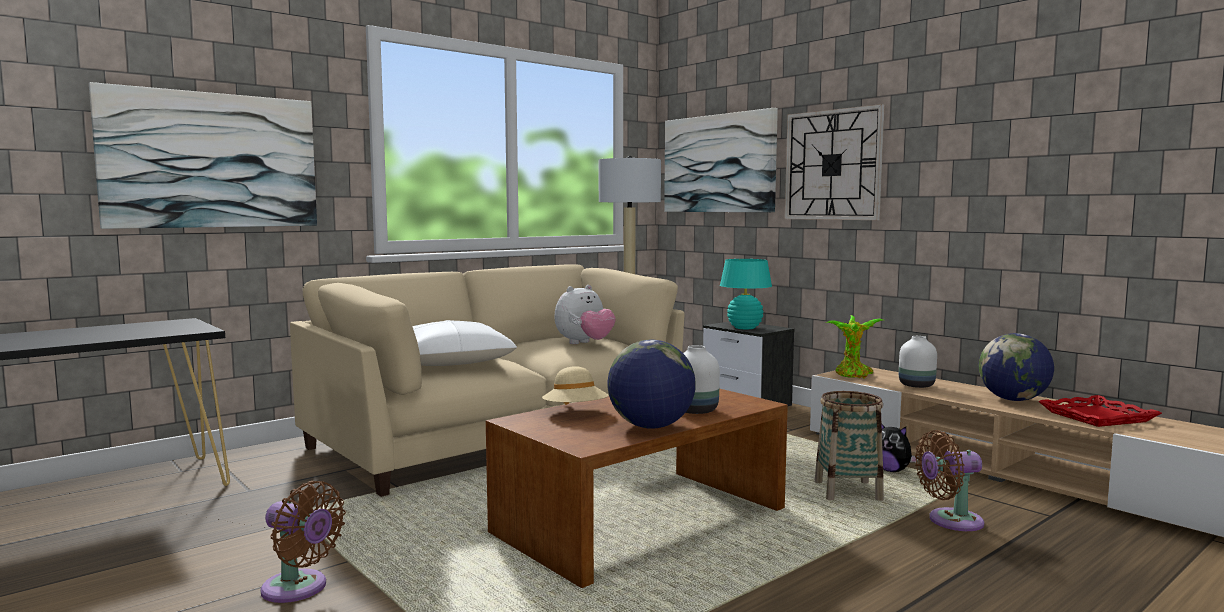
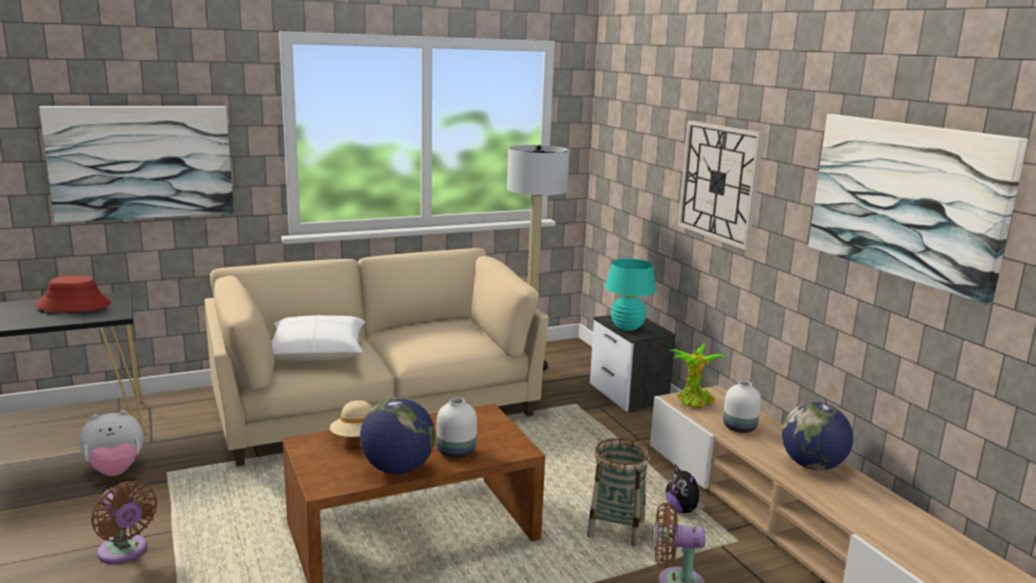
camera: 15 degrees right, 10 degrees up
plush toy [555,285,616,344] -> plush toy moved to [79,410,143,476]
picture [664,108,778,212] -> picture moved to [808,114,1028,305]
red tray [1038,395,1162,427] -> none
none -> red hat [35,276,111,312]

